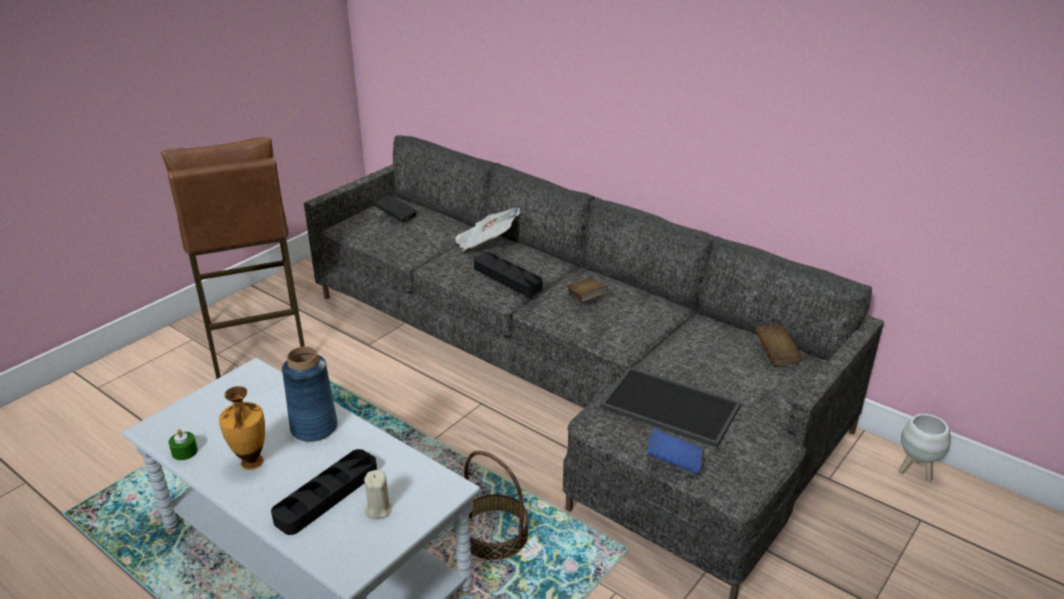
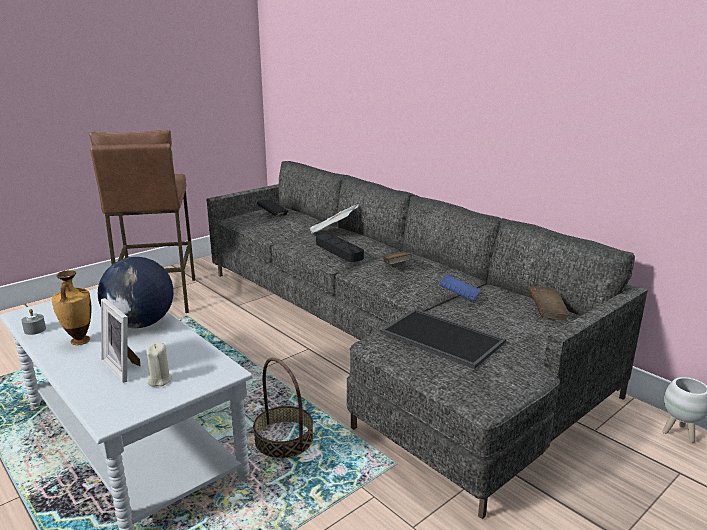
camera: 10 degrees right, 10 degrees down
green candle [169,429,198,460] -> grey candle [21,309,46,335]
black tray [271,449,377,535] -> picture frame [101,298,140,382]
blue vase [282,346,338,442] -> globe [98,257,174,328]
blue book [647,429,702,475] -> blue book moved to [439,275,480,302]

